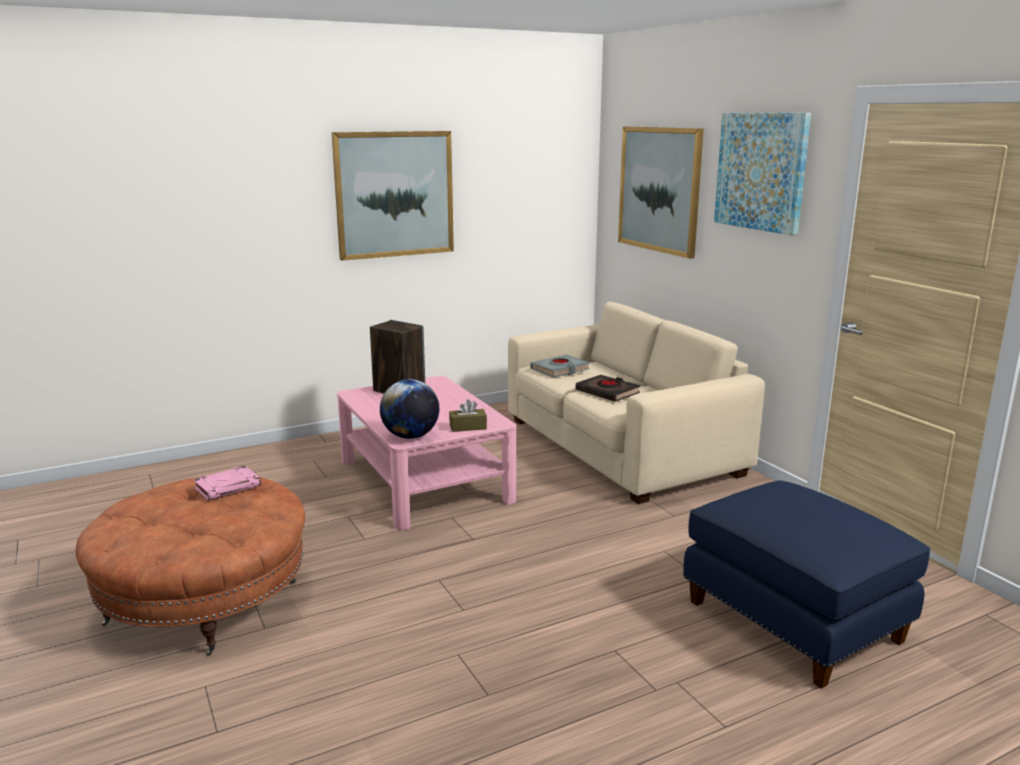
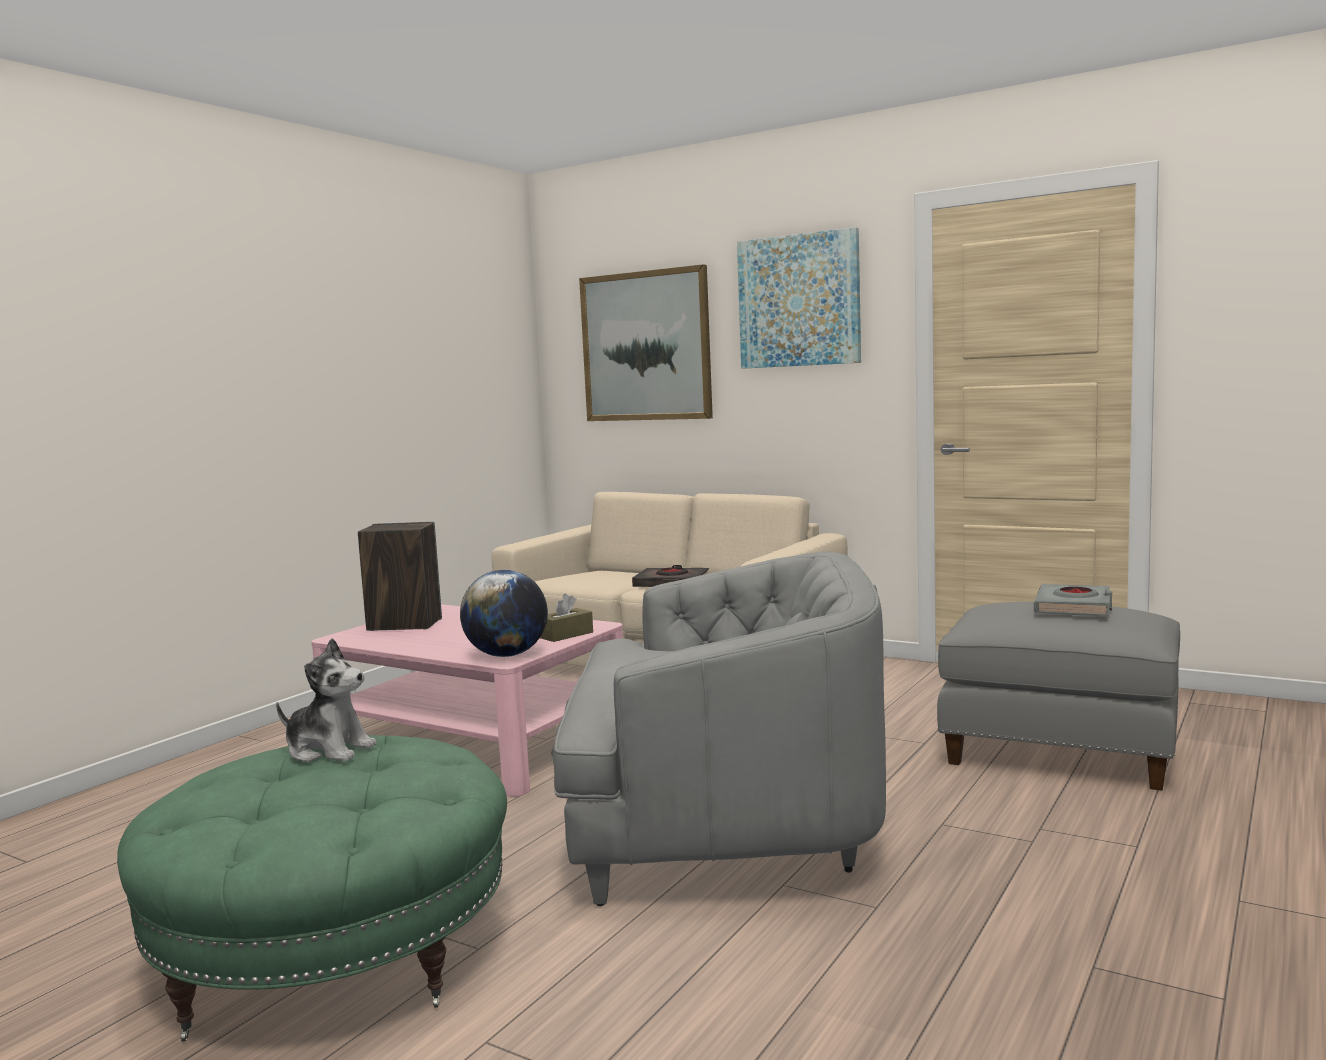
camera: 30 degrees left, 10 degrees down
brown ottoman [76,477,305,656] -> green ottoman [117,735,507,1042]
pink book [193,466,261,501] -> plush toy [276,638,377,762]
picture [331,131,454,261] -> none
grey book [530,355,590,378] -> grey book moved to [1034,584,1112,617]
blue ottoman [683,480,931,689] -> grey ottoman [937,602,1180,791]
none -> grey armchair [551,551,886,906]

